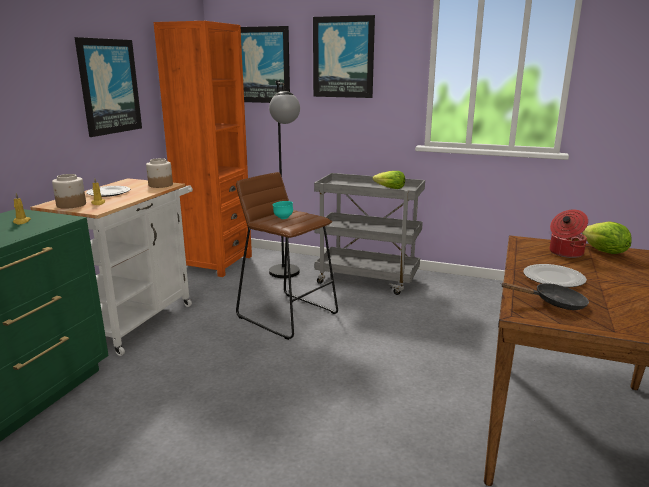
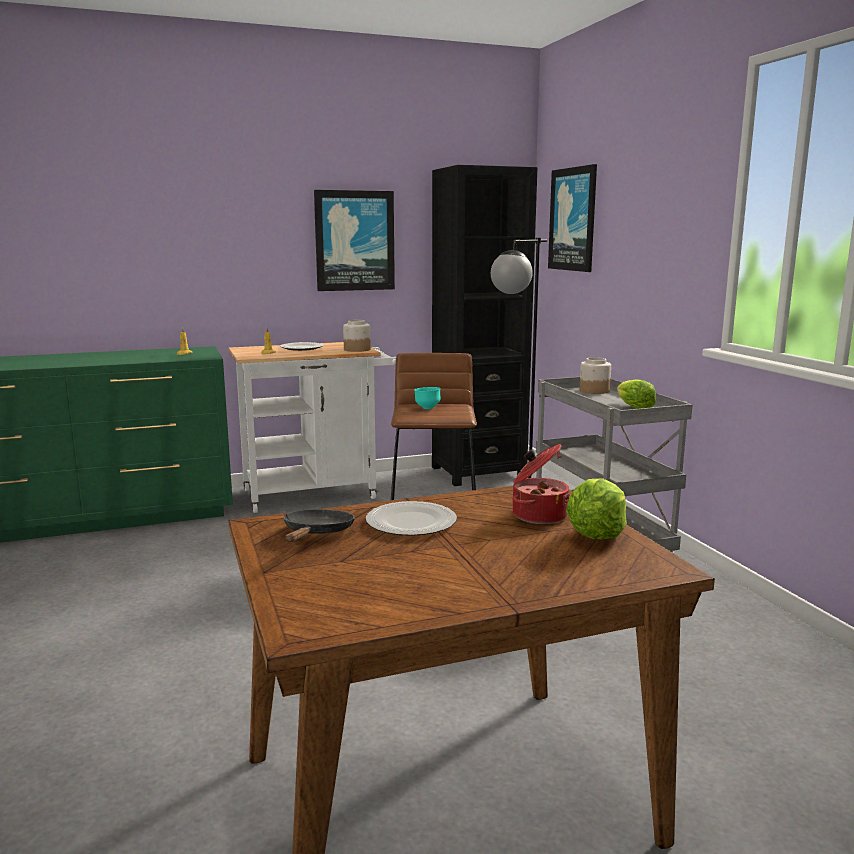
camera: 50 degrees right, 5 degrees down
jar [52,174,86,209] -> jar moved to [580,357,611,394]
orange bookcase [154,21,252,277] -> black bookcase [432,165,537,486]
picture [313,15,375,98] -> none
black frying pan [501,282,589,310] -> black frying pan turned 135 degrees counterclockwise [283,509,354,542]

